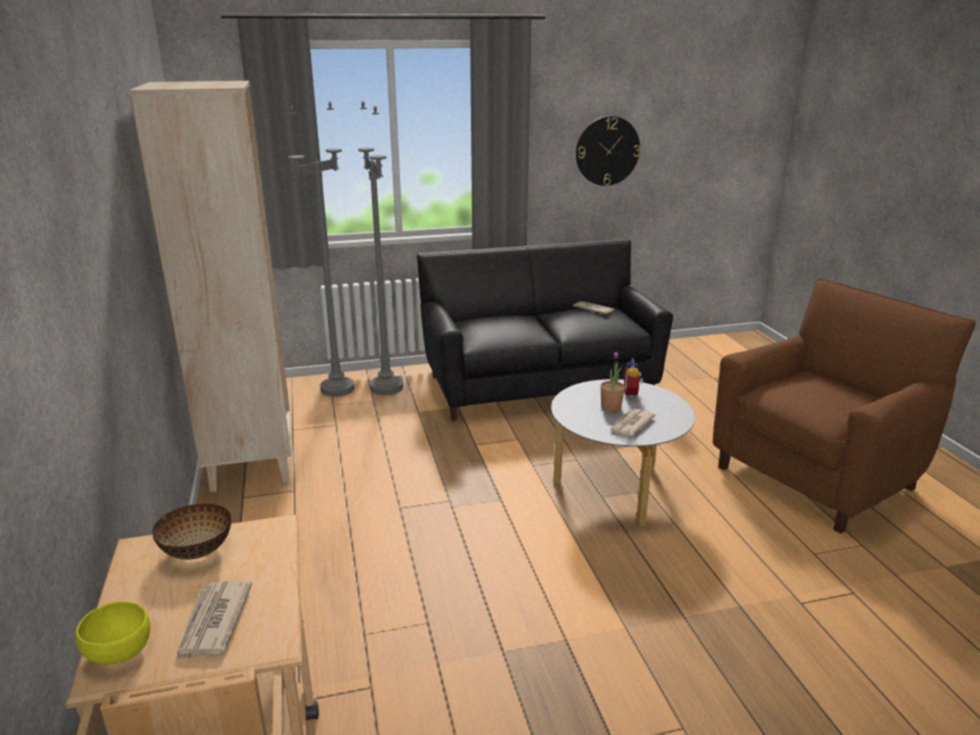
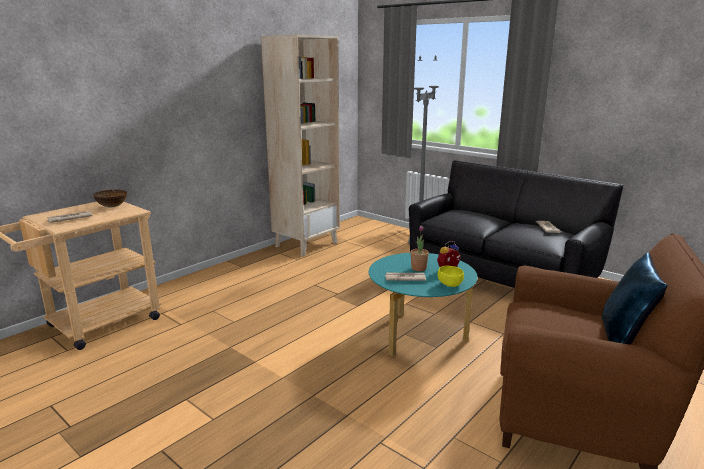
camera: 55 degrees right, 5 degrees down
yellow bowl [75,601,151,664] -> yellow bowl moved to [438,266,464,287]
grey floor lamp [288,102,355,397] -> none
grey coffee table [551,379,695,527] -> turquoise coffee table [369,253,478,357]
wall clock [576,116,640,186] -> none
none -> blue pillow [601,252,668,345]

